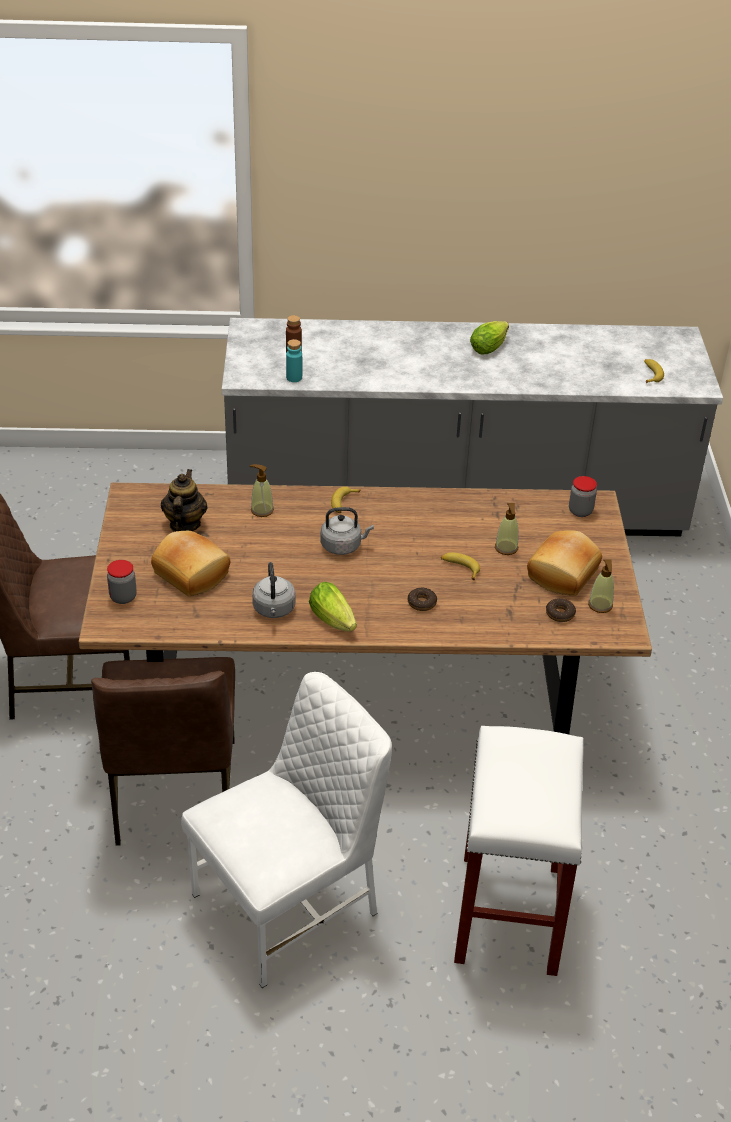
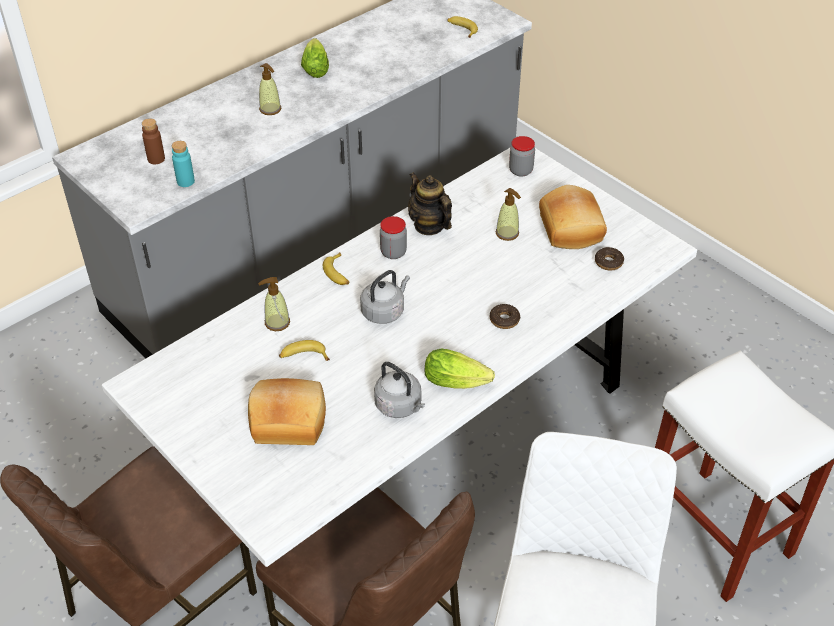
camera: 40 degrees left, 5 degrees up
brown dining table [79,483,652,735] -> white dining table [102,147,697,567]
jar [107,560,137,604] -> jar moved to [380,216,407,259]
teapot [161,469,208,532] -> teapot moved to [408,172,452,235]
banana [441,552,480,580] -> banana moved to [279,340,330,361]
soap dispenser [588,559,614,613] -> soap dispenser moved to [259,63,281,115]

